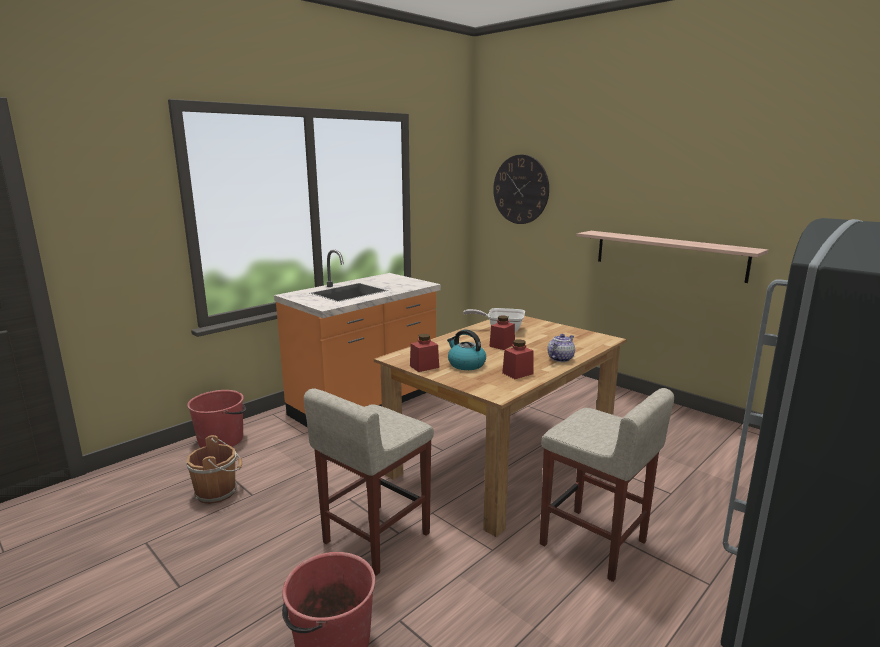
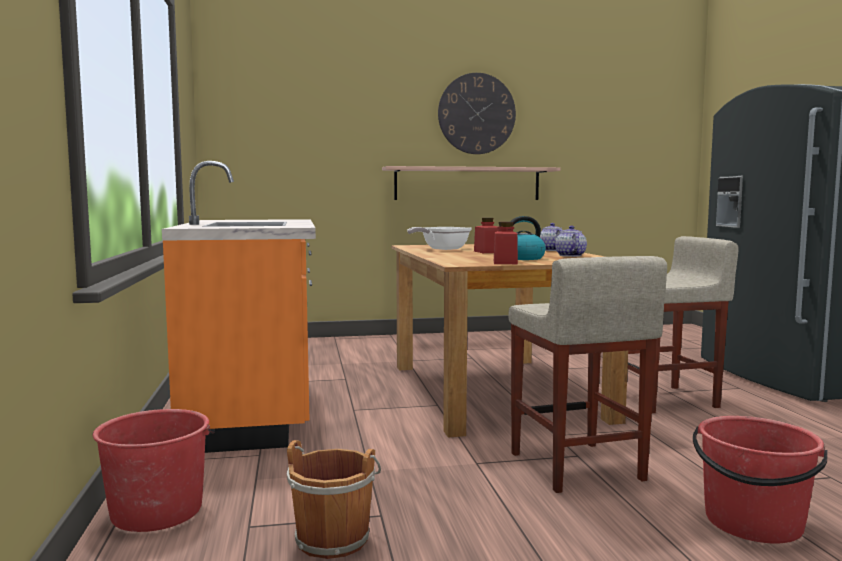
camera: 55 degrees left, 10 degrees down
wall clock [493,155,549,224] -> wall clock moved to [438,73,516,154]
red jar [502,339,533,379] -> teapot [555,226,587,257]

